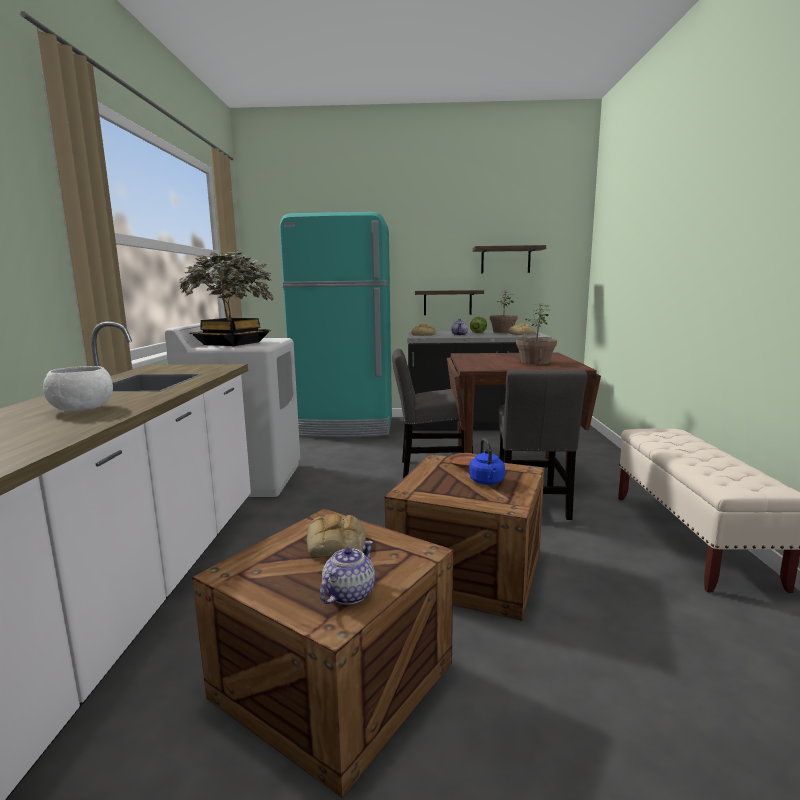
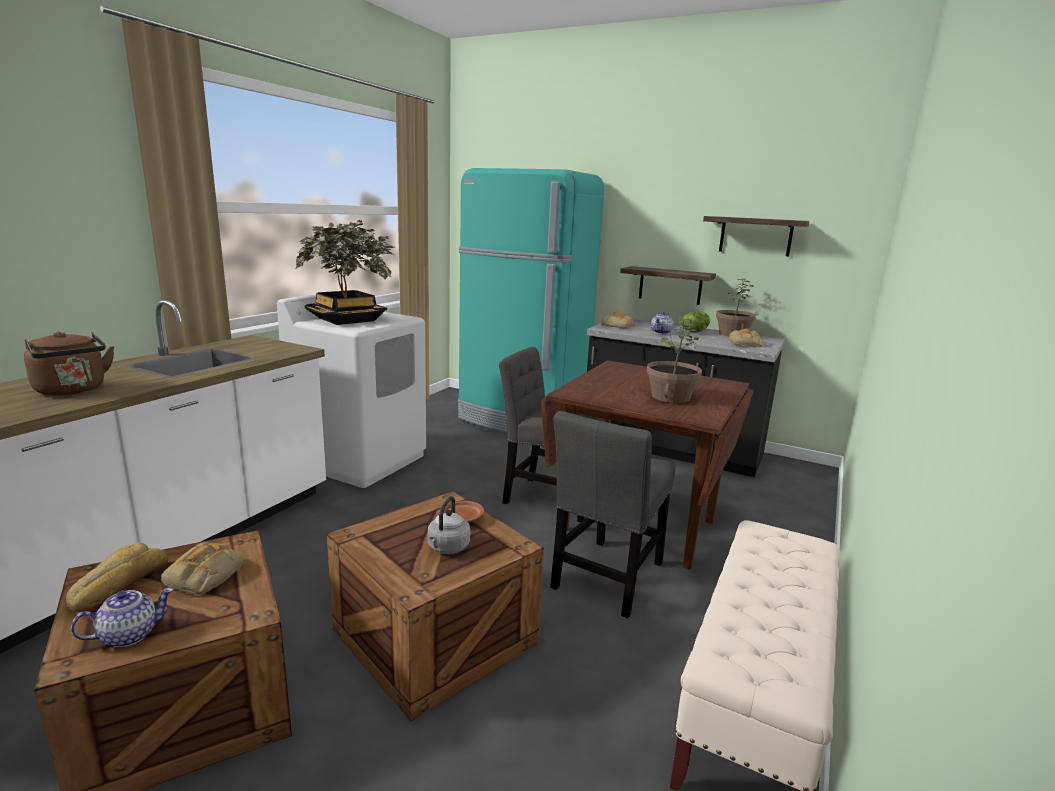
camera: 25 degrees right, 5 degrees up
white bowl [43,366,113,411] -> brown kettle [24,331,114,395]
blue kettle [469,438,505,485] -> grey kettle [428,496,470,554]
none -> bread [66,543,168,613]

